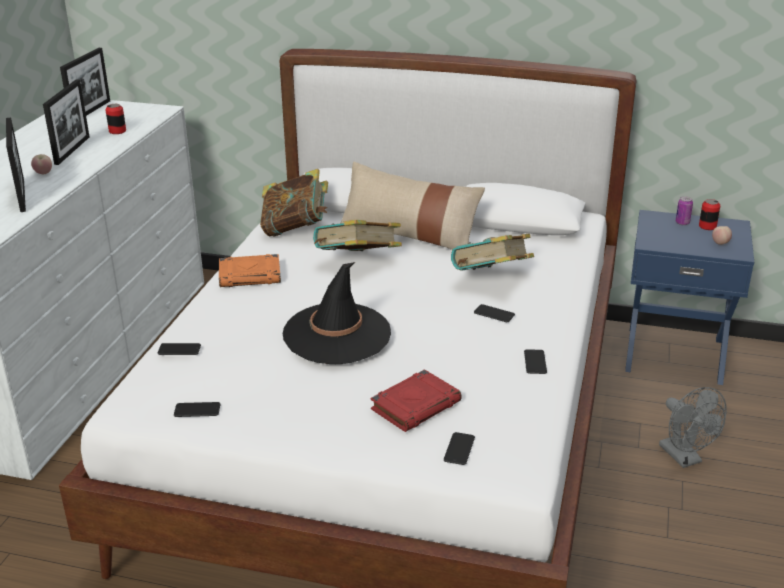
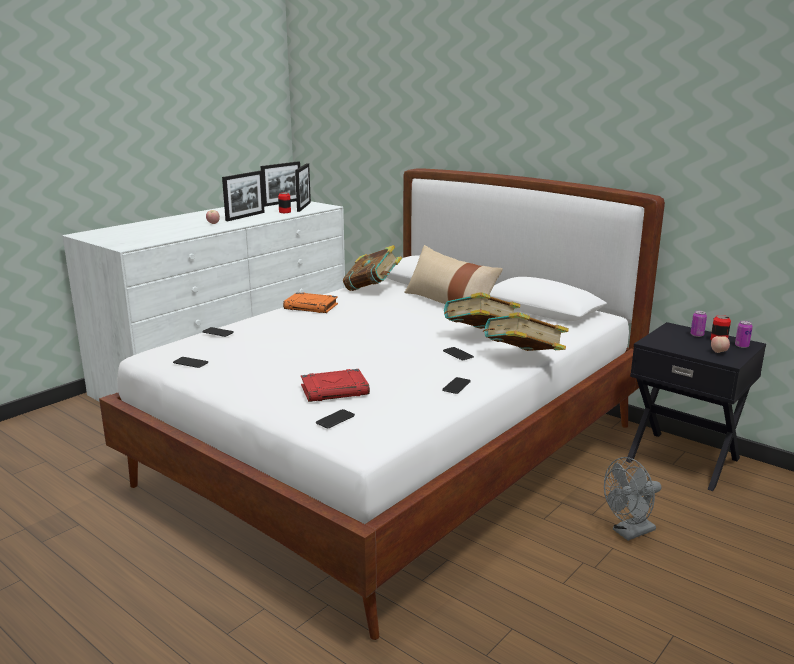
camera: 25 degrees right, 10 degrees down
picture frame [6,117,26,212] -> picture frame moved to [295,163,311,212]
black hat [283,262,391,364] -> none
book [313,220,402,251] -> book moved to [483,312,569,351]
blue nightstand [625,210,754,385] -> black nightstand [626,322,766,491]
grey fan [659,387,727,468] -> grey fan turned 60 degrees clockwise [604,457,661,541]
none -> can [735,321,753,348]

